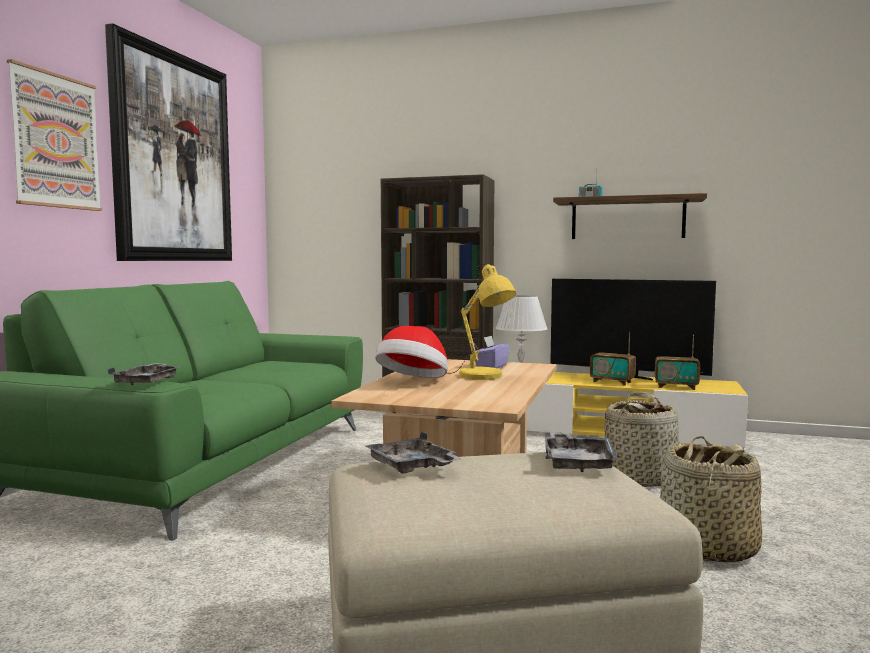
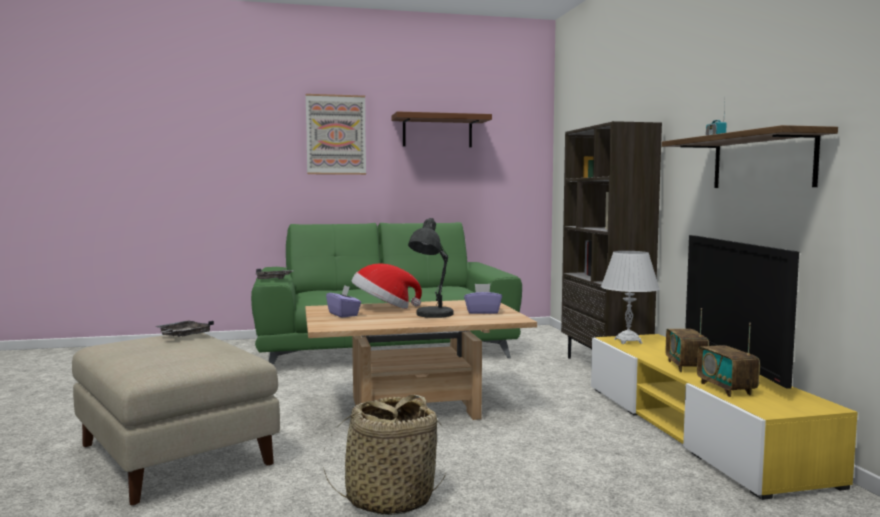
camera: 60 degrees right, 0 degrees up
picture [105,23,232,261] -> brown shelf [392,111,492,147]
yellow table lamp [448,264,516,380] -> grey table lamp [408,218,454,318]
grey tray [545,432,618,472] -> none
basket [604,392,681,487] -> none
none -> purple tissue box [326,285,361,317]

